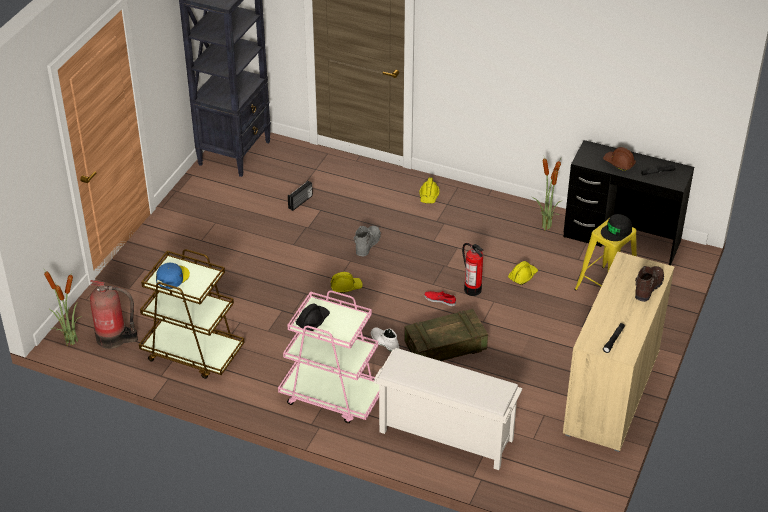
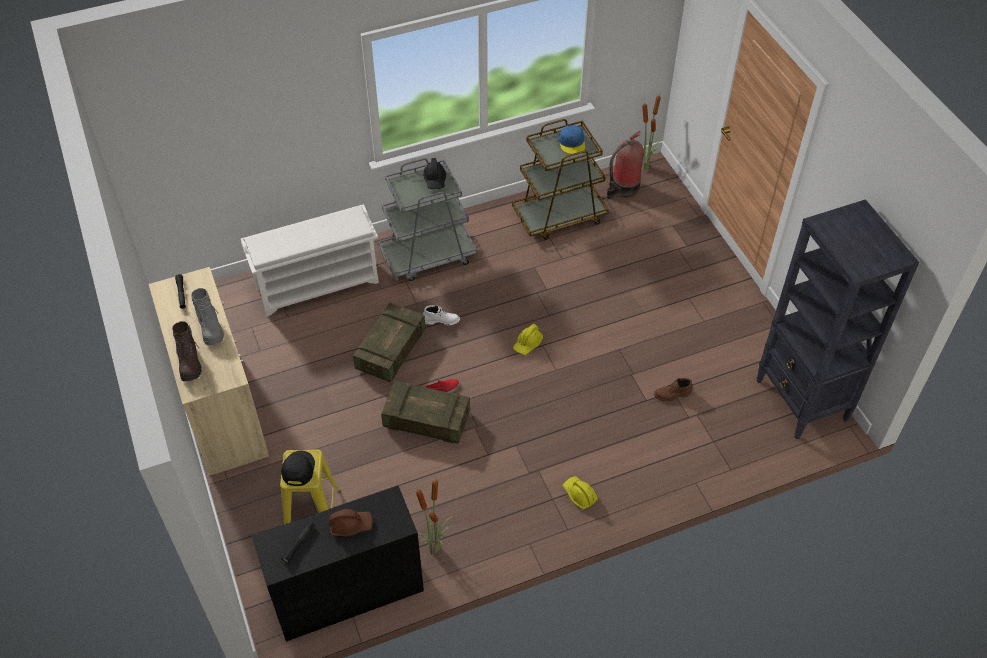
camera: 135 degrees right, 10 degrees up
pink cart [278,290,379,423] -> grey cart [378,158,477,281]
radio [288,180,313,211] -> brown boot [654,378,693,401]
grey boot [354,226,381,256] -> grey boot moved to [191,288,224,346]
fire extinguisher [462,243,484,296] -> crate [381,381,470,444]
yellow hard hat [508,261,538,285] -> none

